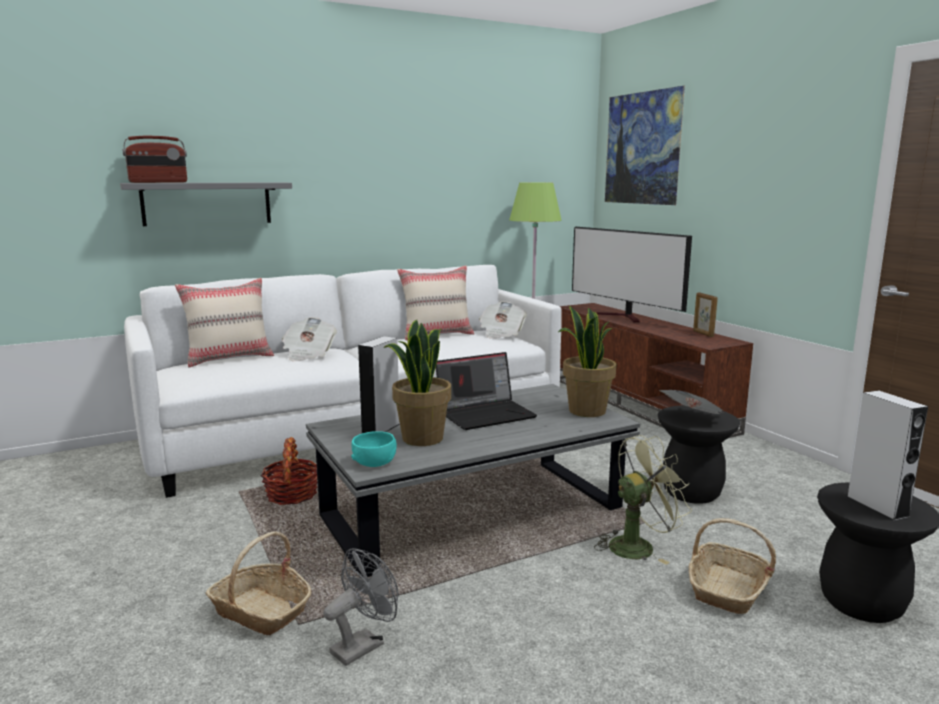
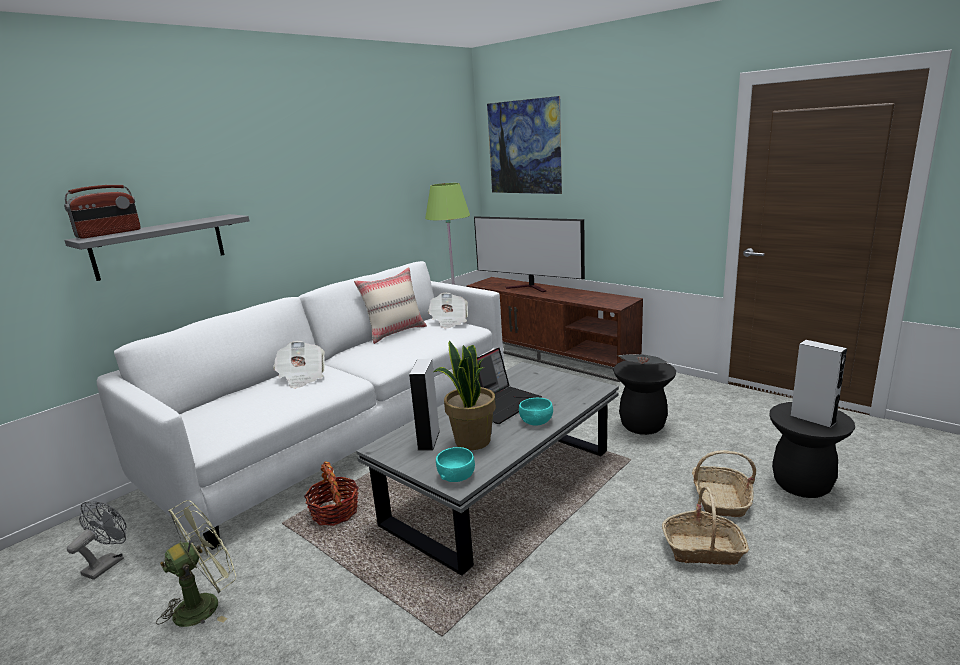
camera: 20 degrees left, 5 degrees up
beige pillow [175,278,274,367] -> none
basket [205,531,311,635] -> basket moved to [662,487,749,565]
grey fan [323,548,399,666] -> grey fan moved to [67,502,127,580]
potted plant [558,306,616,417] -> none
green fan [594,435,692,565] -> green fan moved to [156,500,236,627]
picture frame [693,293,718,337] -> none
none -> turquoise bowl [519,398,553,426]

